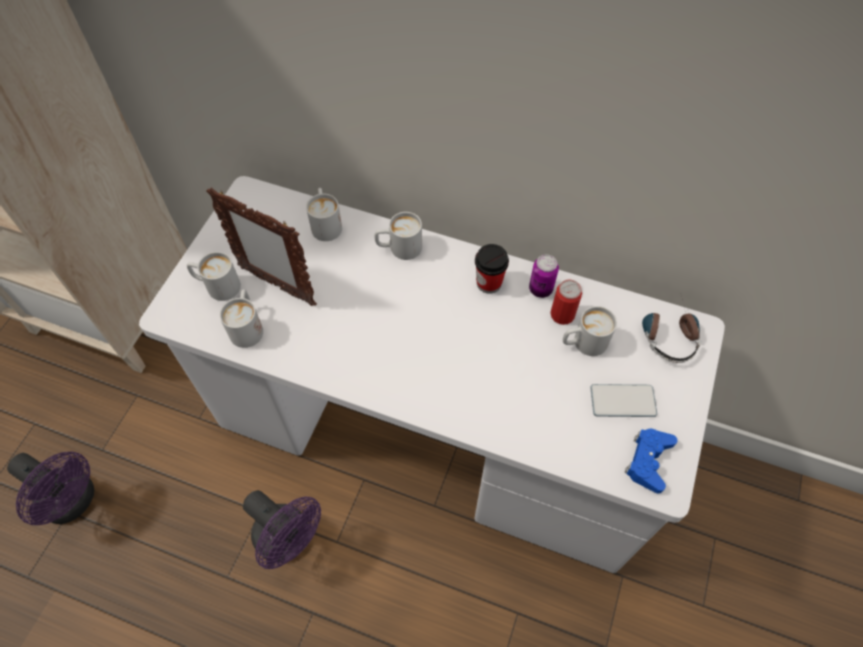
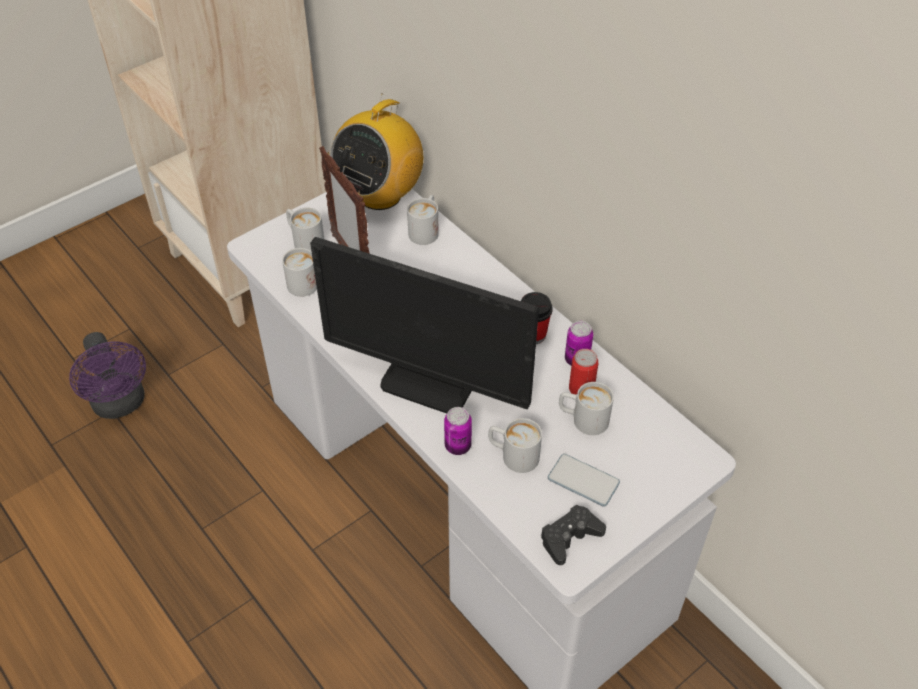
camera: 30 degrees right, 10 degrees down
purple fan [243,490,321,569] -> none
white mug [375,212,422,260] -> white mug moved to [488,418,542,473]
blue game controller [625,429,678,494] -> black game controller [541,504,606,565]
headphones [642,295,701,363] -> none
none -> monitor [310,237,539,413]
none -> radio [330,93,423,210]
none -> can [444,407,472,455]

